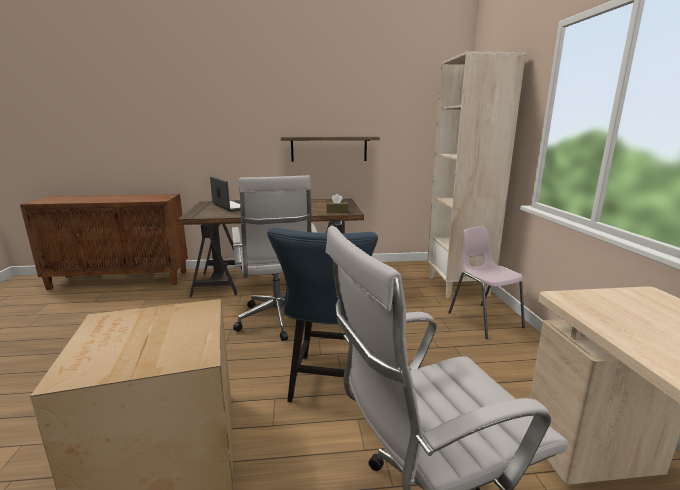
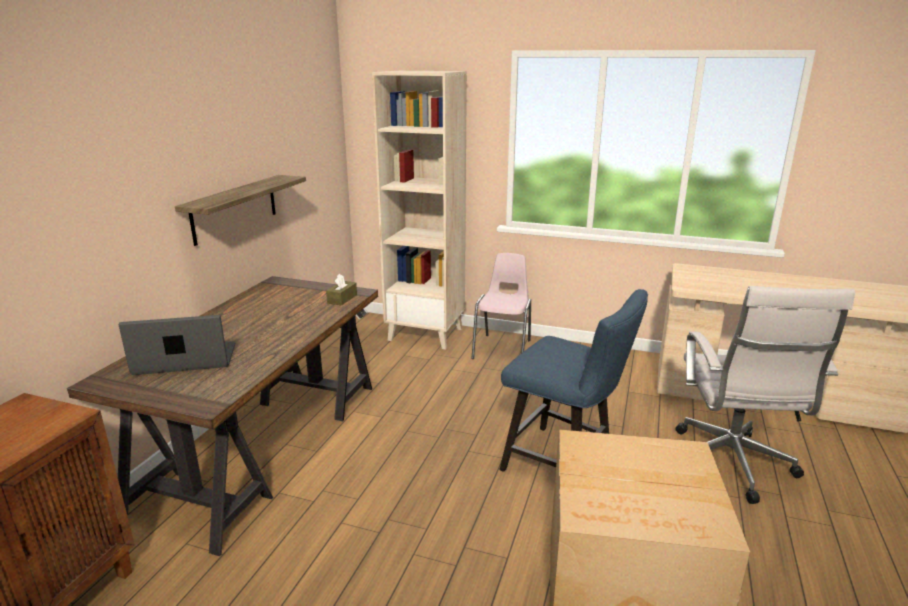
camera: 65 degrees left, 5 degrees up
white office chair [232,175,318,341] -> none
pink chair [448,227,525,339] -> pink chair turned 105 degrees clockwise [471,253,531,359]

